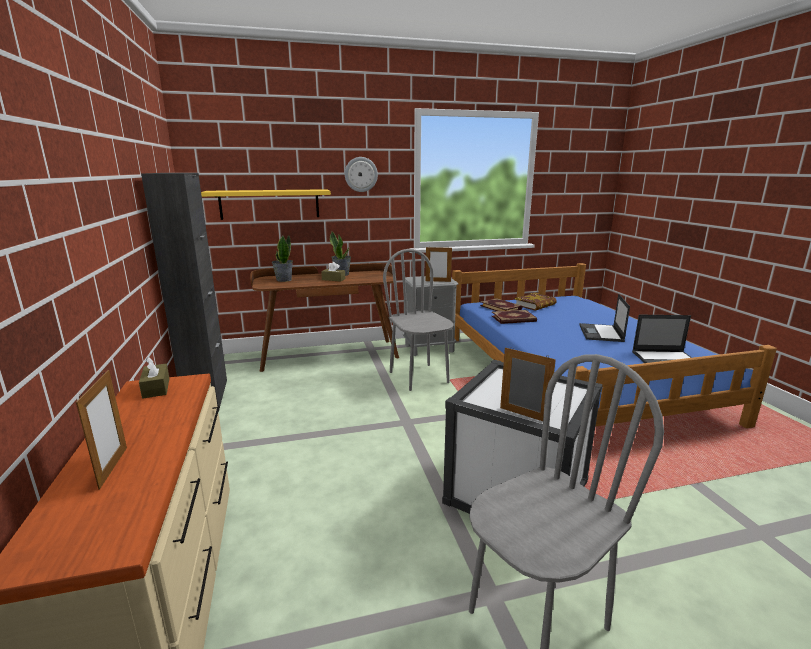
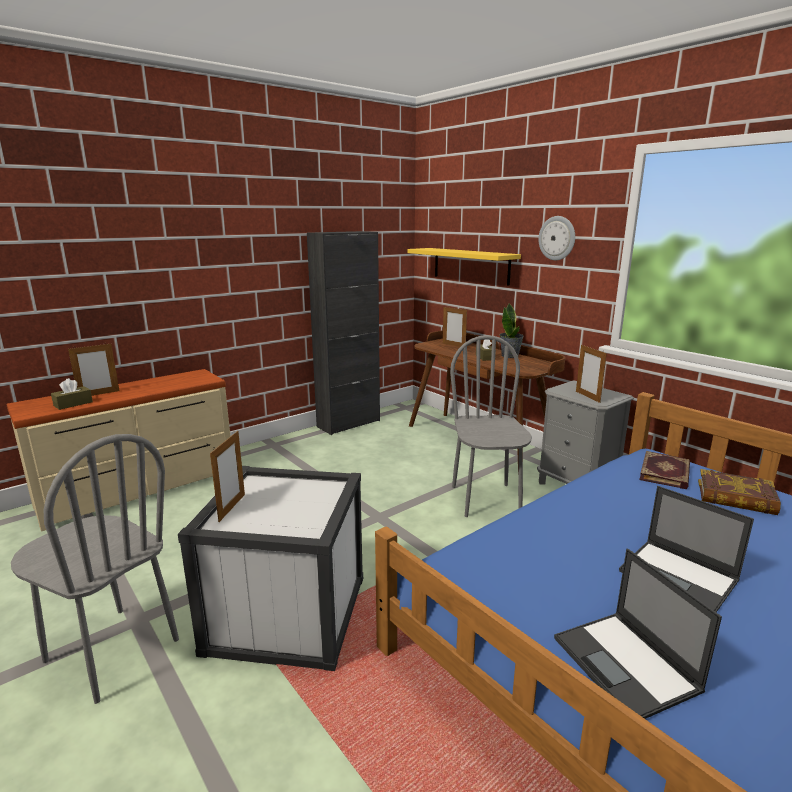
camera: 65 degrees right, 0 degrees up
brown tissue box [139,357,170,399] -> brown tissue box moved to [51,378,93,410]
potted plant [272,235,293,282] -> picture frame [443,307,467,347]
grey chair [383,249,453,391] -> grey chair turned 45 degrees counterclockwise [450,335,532,517]
book [492,310,537,324] -> none
laptop [579,294,630,342] -> laptop turned 120 degrees counterclockwise [619,486,754,612]

